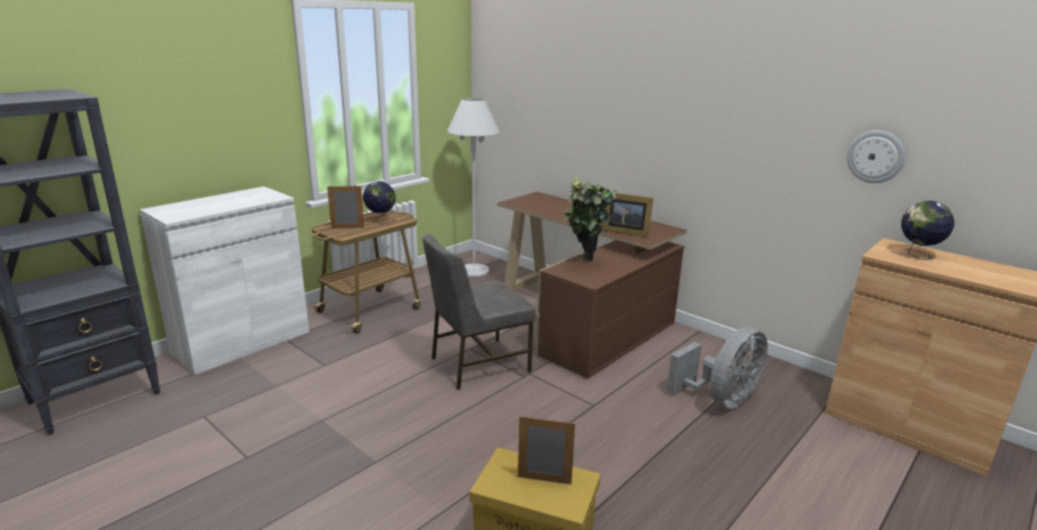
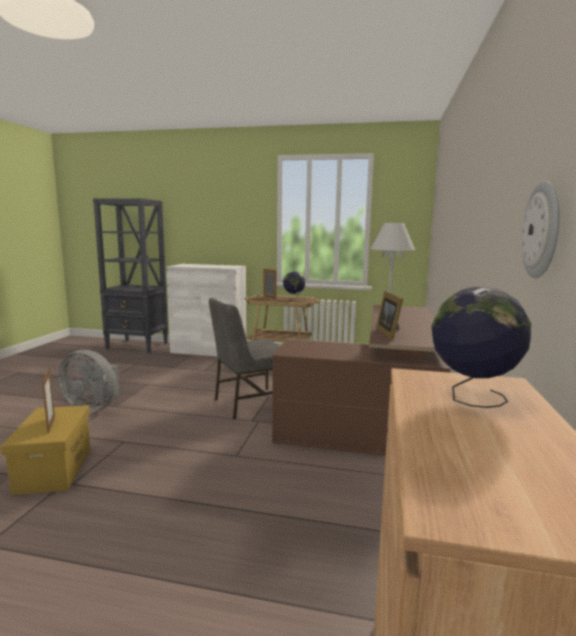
camera: 60 degrees right, 10 degrees down
grey chair [423,234,536,390] -> grey chair turned 60 degrees counterclockwise [209,297,281,419]
potted plant [563,177,617,261] -> none
grey fan [667,327,768,409] -> grey fan moved to [58,350,120,413]

